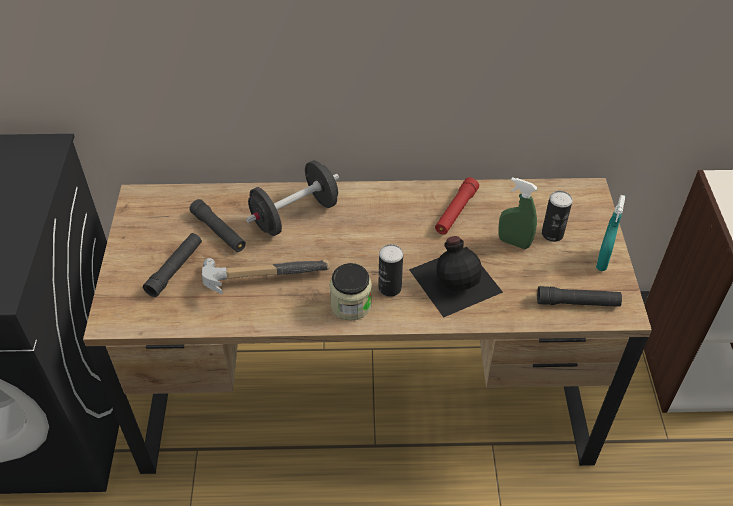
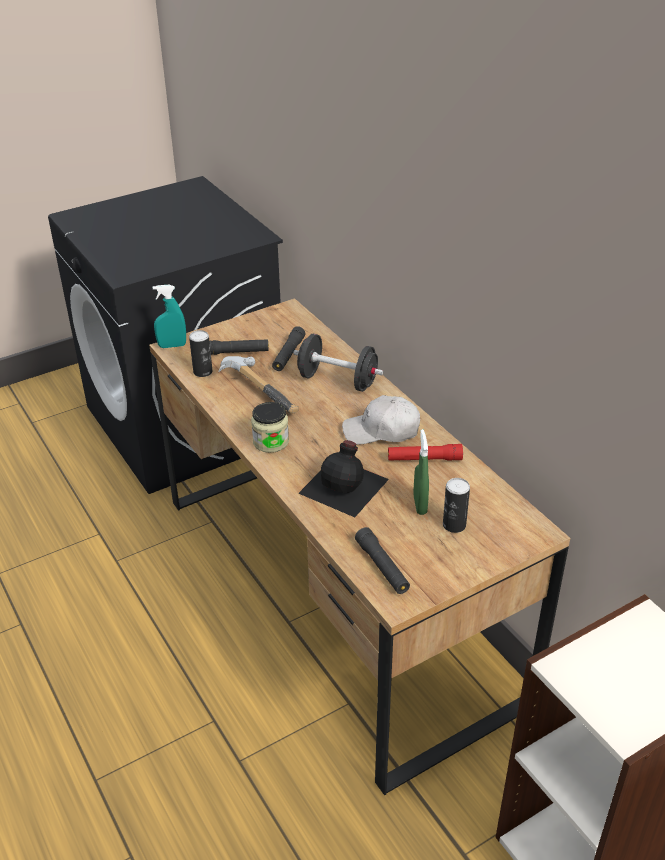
camera: 60 degrees right, 10 degrees down
can [378,244,403,297] -> can moved to [189,330,213,377]
turquoise spray bottle [596,195,625,271] -> turquoise spray bottle moved to [153,284,186,348]
none -> white cap [342,395,420,445]

